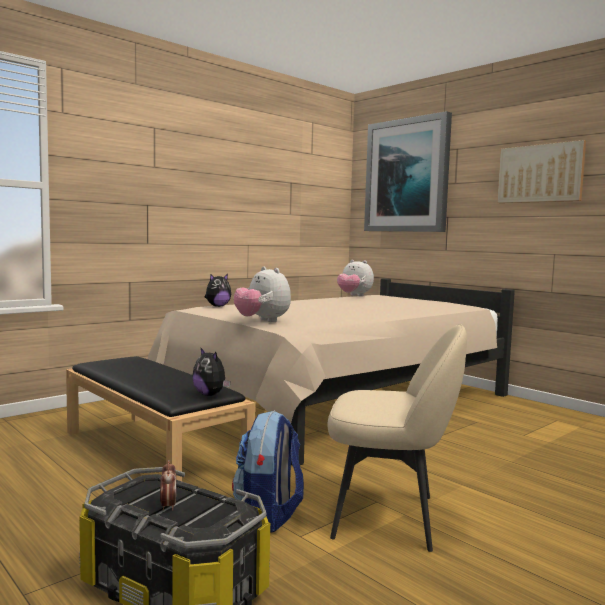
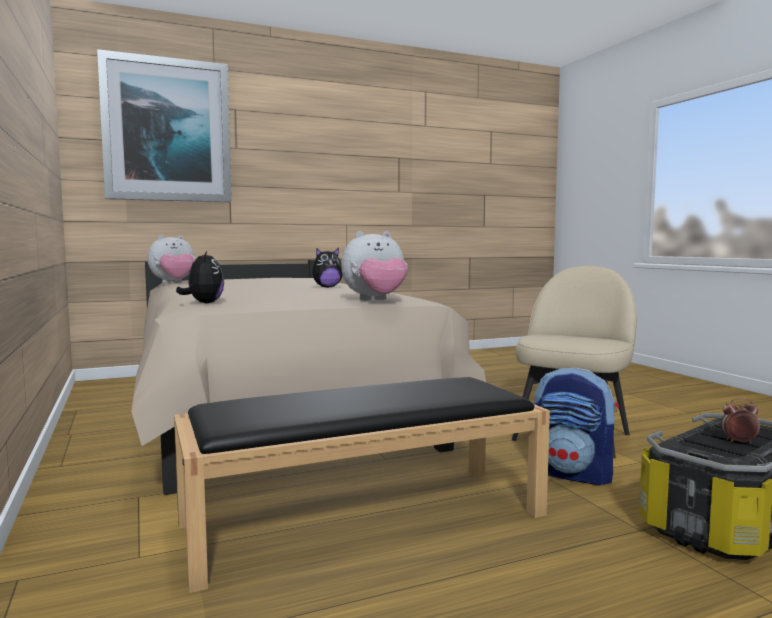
camera: 70 degrees left, 0 degrees up
plush toy [192,348,230,396] -> plush toy moved to [312,248,343,288]
picture [497,140,586,203] -> none

